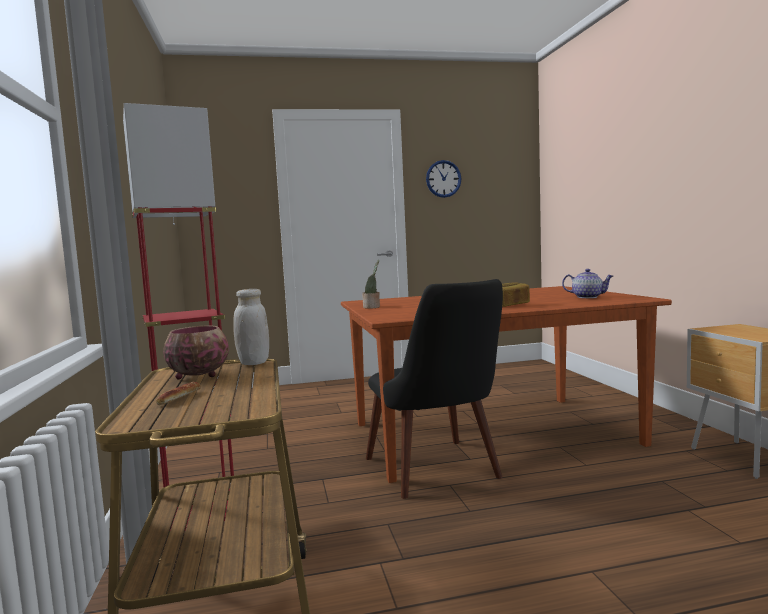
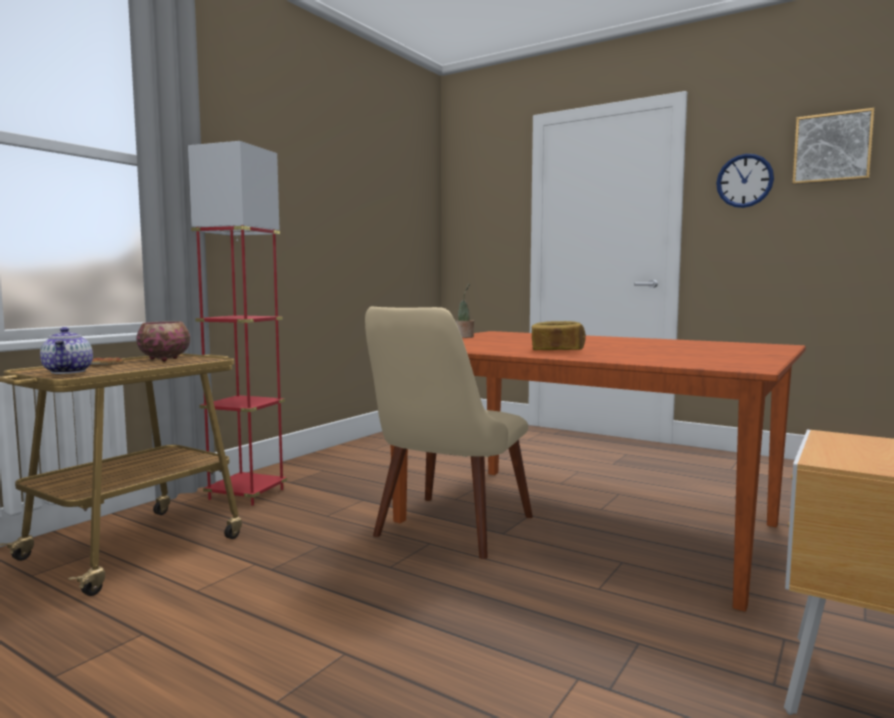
camera: 45 degrees right, 0 degrees up
white jar [233,289,269,365] -> none
black chair [366,279,503,499] -> beige chair [365,306,533,559]
teapot [562,269,613,298] -> teapot moved to [40,327,93,374]
none -> picture [792,108,875,185]

